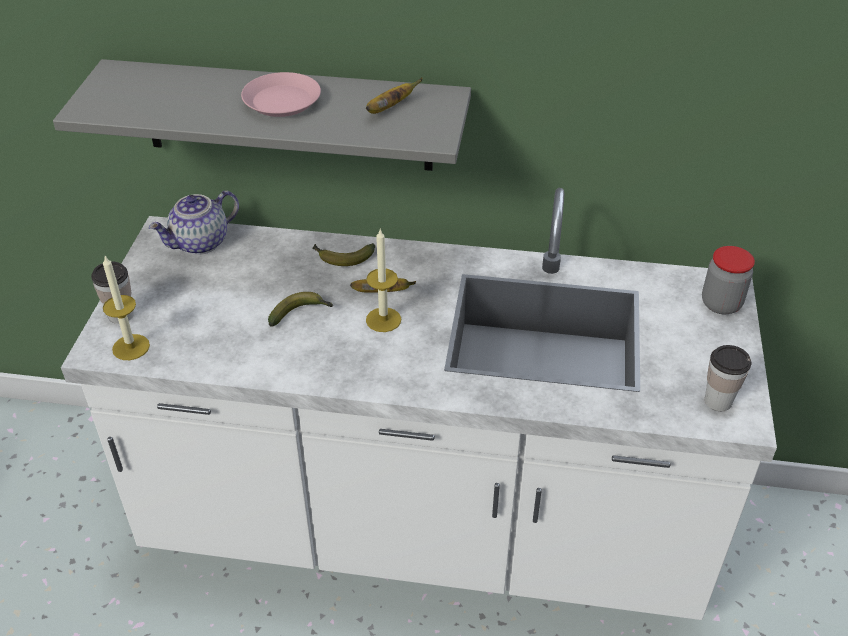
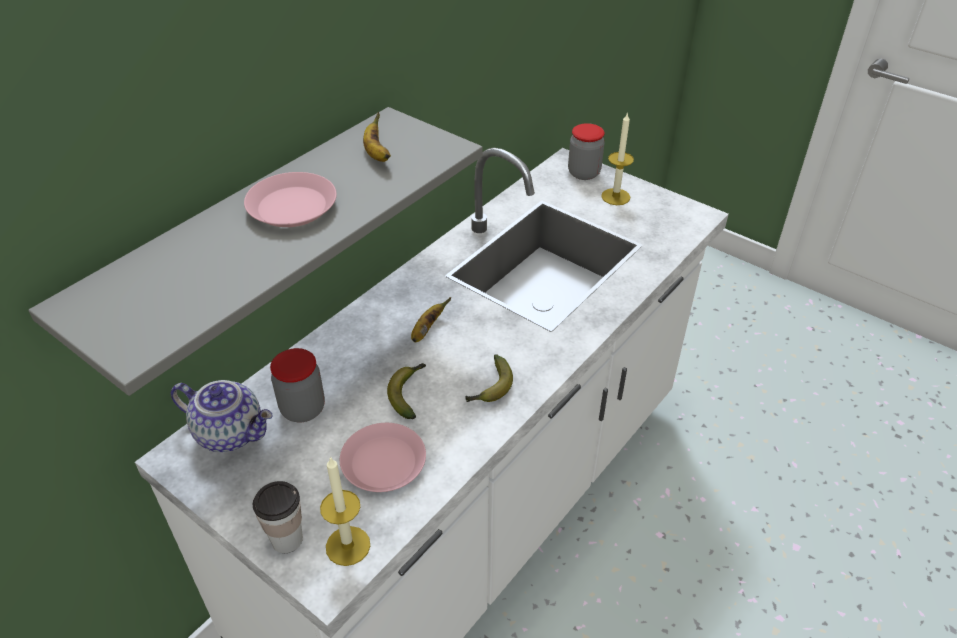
camera: 60 degrees left, 0 degrees up
teapot [149,191,239,255] -> teapot turned 60 degrees counterclockwise [171,380,273,452]
banana [312,243,375,266] -> banana moved to [465,354,513,402]
candle [366,229,401,332] -> candle moved to [601,112,634,205]
cup [705,345,751,411] -> none
none -> jar [270,348,325,422]
none -> pink plate [340,423,426,492]

